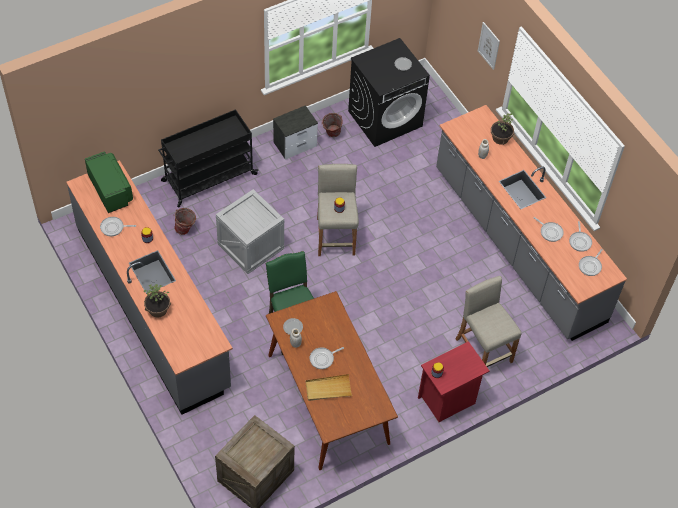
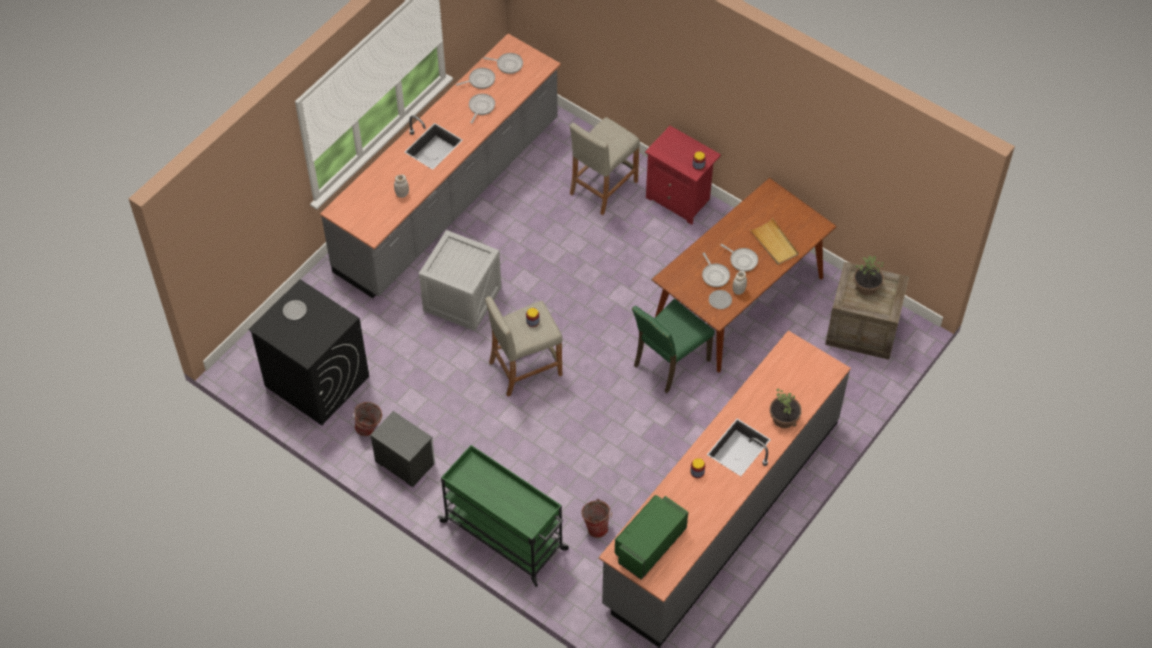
camera: 110 degrees left, 0 degrees up
frying pan [100,217,136,236] -> frying pan moved to [702,253,730,287]
black cart [158,109,258,207] -> green cart [438,445,569,587]
crate [216,189,284,274] -> crate moved to [419,230,501,331]
picture [478,22,500,70] -> none
potted plant [491,113,514,145] -> potted plant moved to [854,256,884,295]

